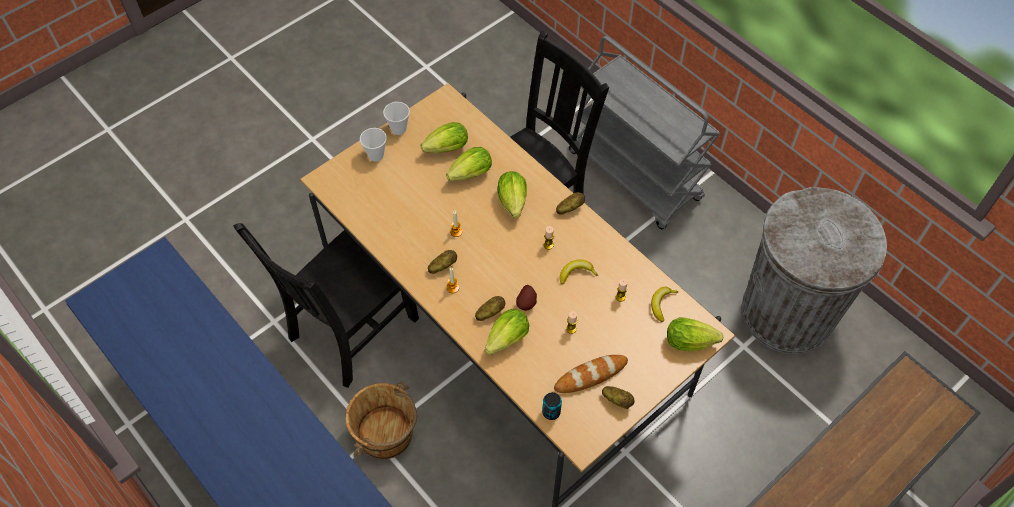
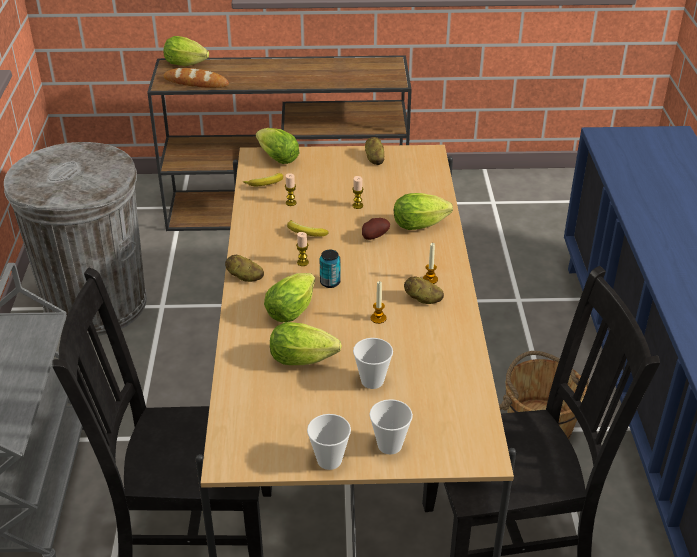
camera: 140 degrees left, 20 degrees down
lettuce [421,122,468,153] -> lettuce moved to [164,36,209,66]
potato [475,296,505,321] -> none
can [542,392,562,420] -> can moved to [320,250,341,288]
bread [554,355,628,393] -> bread moved to [164,68,229,88]
none -> cup [353,338,393,389]

